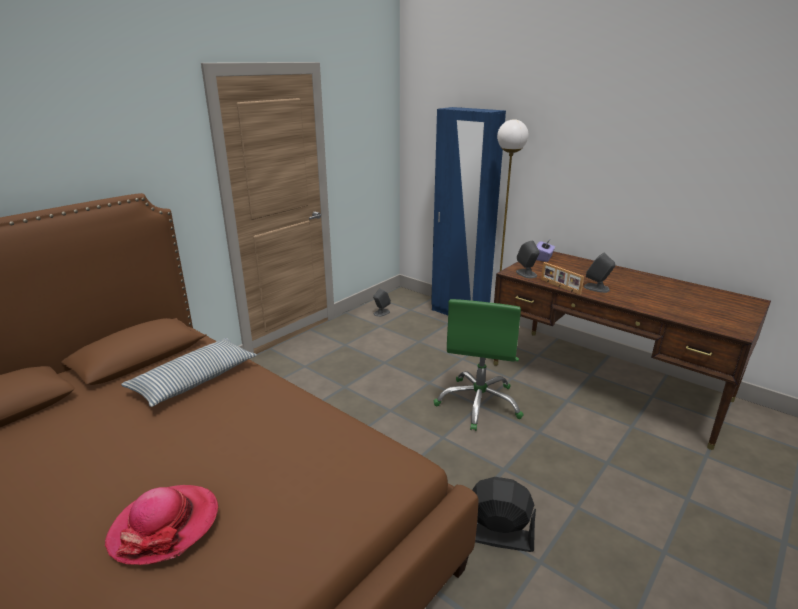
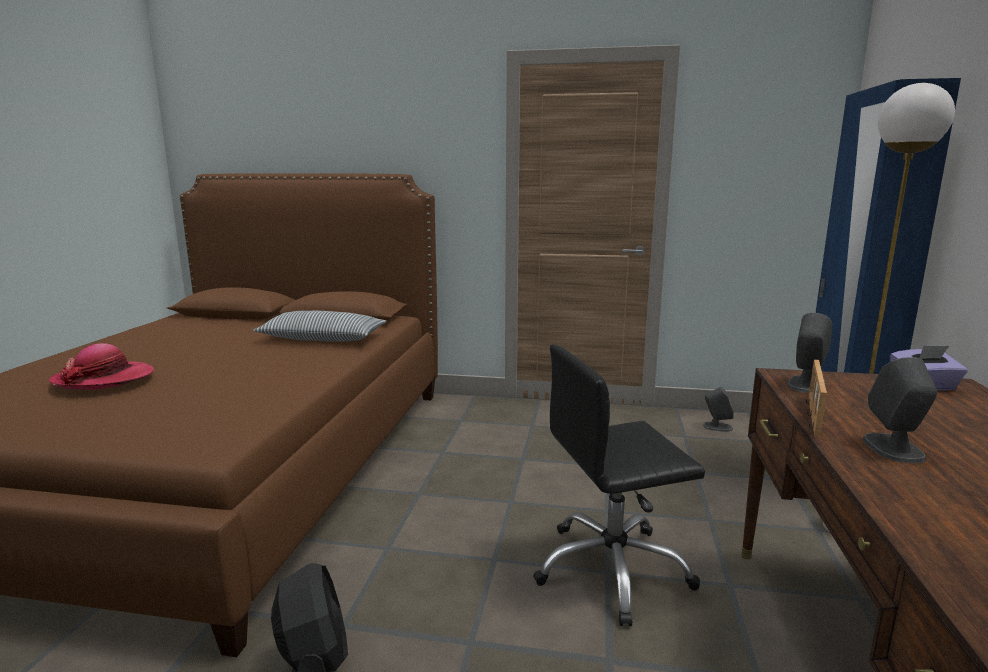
camera: 60 degrees right, 10 degrees down
green office chair [434,299,524,431] -> black office chair [533,344,705,626]

